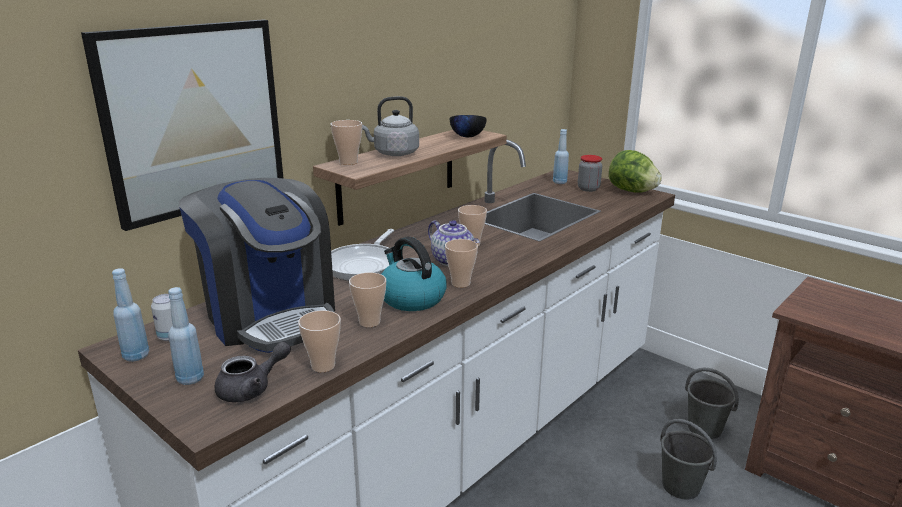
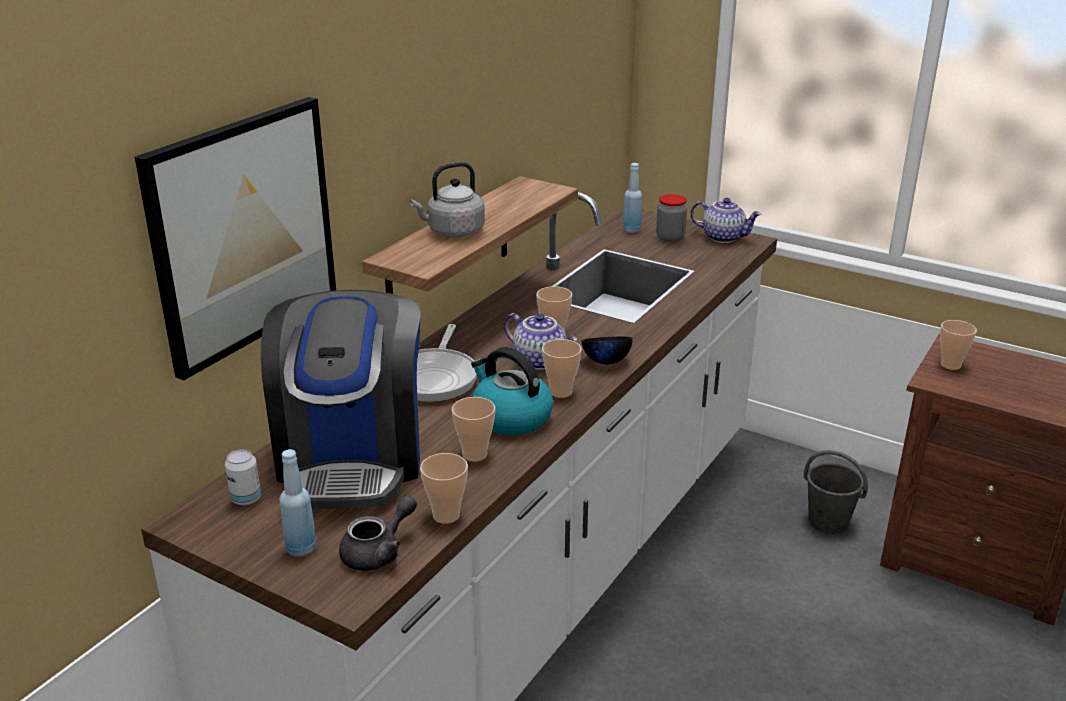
camera: 10 degrees left, 5 degrees up
blue bottle [112,268,149,362] -> none
coffee machine [179,178,335,353] -> coffee machine turned 45 degrees clockwise [261,290,421,509]
cup [331,120,362,165] -> cup moved to [940,320,977,370]
black bowl [450,115,487,137] -> black bowl moved to [582,337,632,364]
lettuce [609,150,662,193] -> teapot [691,198,762,243]
grey bucket [660,419,717,500] -> none

